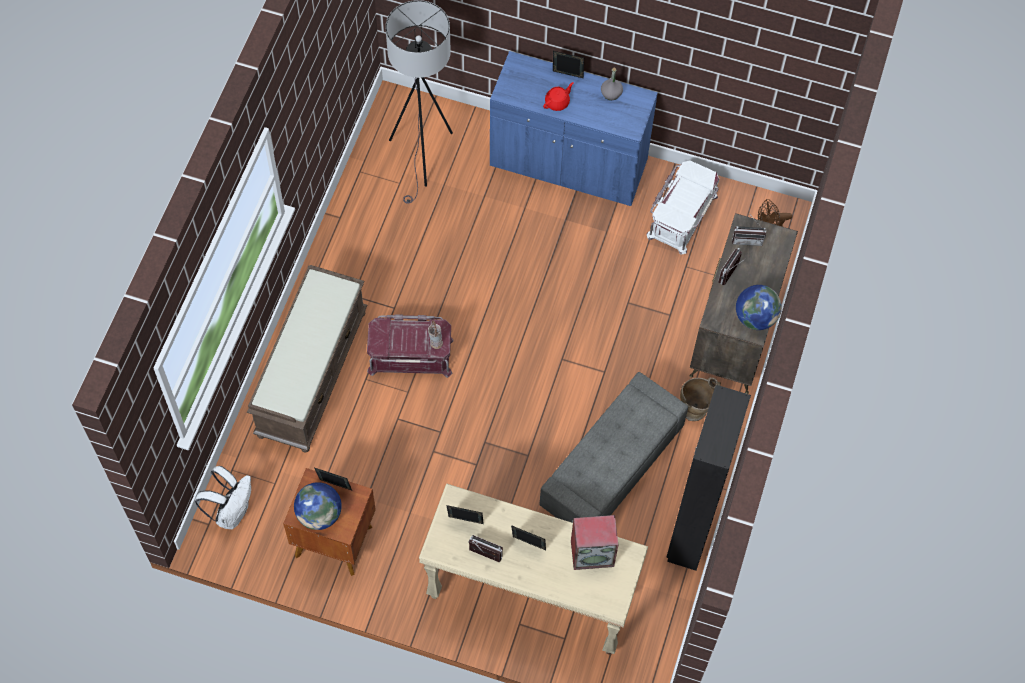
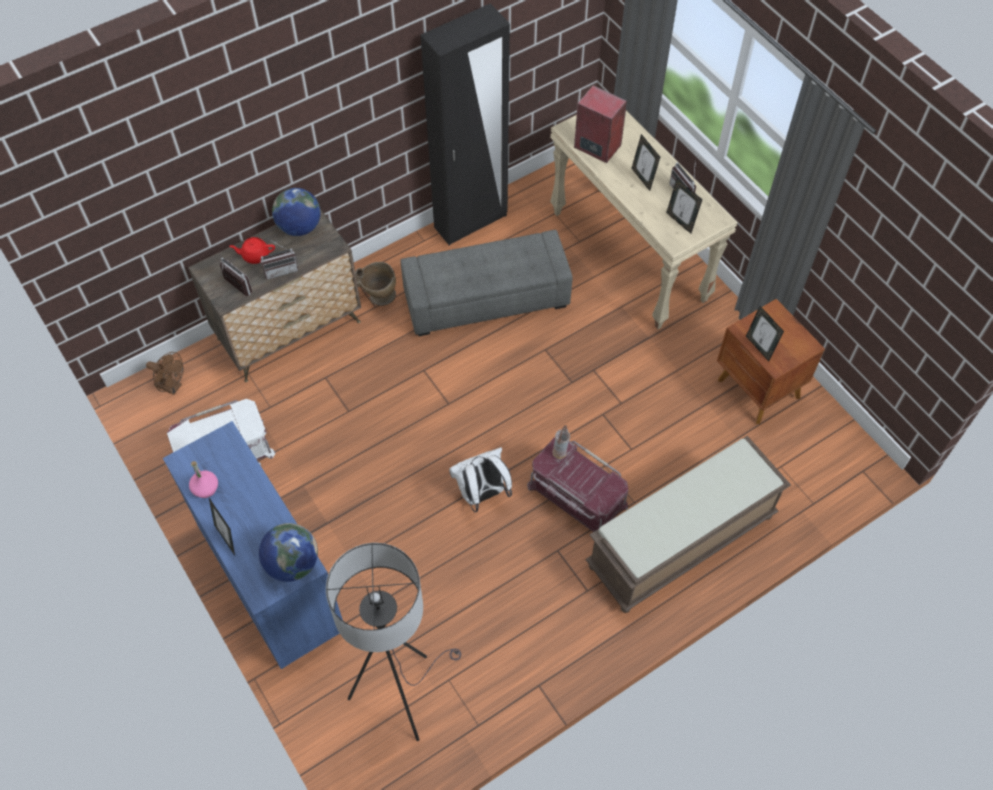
camera: 140 degrees left, 5 degrees down
white backpack [195,466,251,529] -> white backpack moved to [449,447,512,512]
globe [294,482,342,530] -> globe moved to [259,523,318,582]
red teapot [543,82,574,111] -> red teapot moved to [229,237,275,264]
grey bottle [601,68,623,100] -> pink bottle [189,461,218,498]

